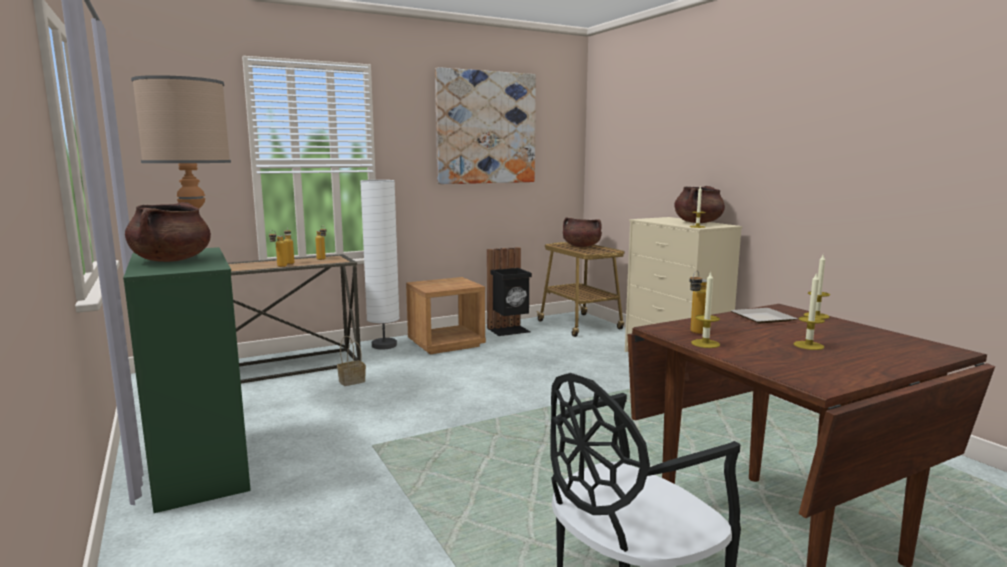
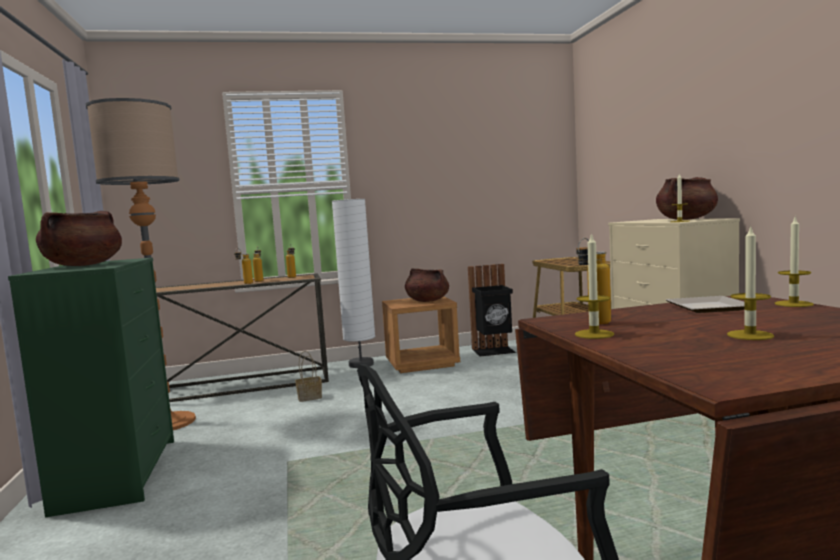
camera: 15 degrees right, 5 degrees down
picture [435,67,536,184] -> none
brown cooking pot [563,218,602,247] -> brown cooking pot moved to [405,268,449,302]

